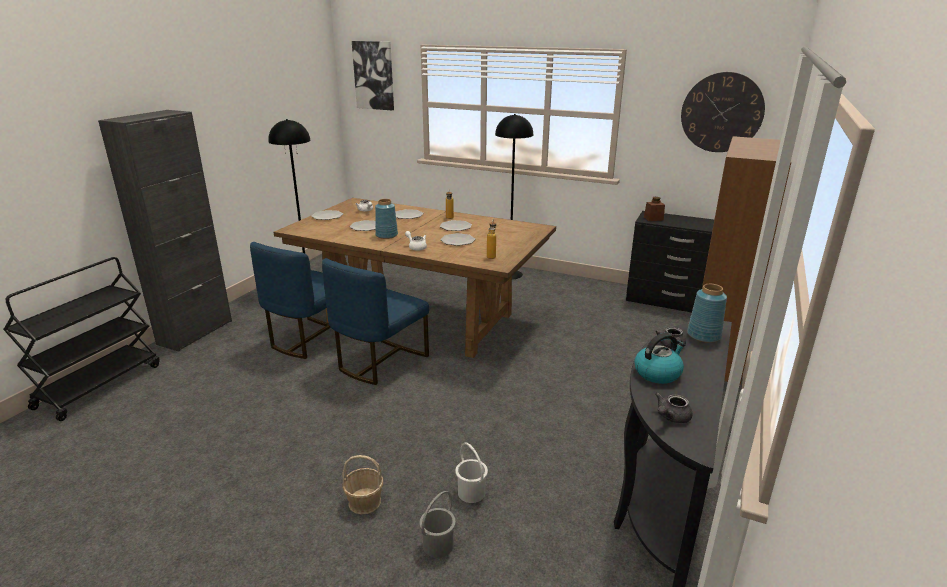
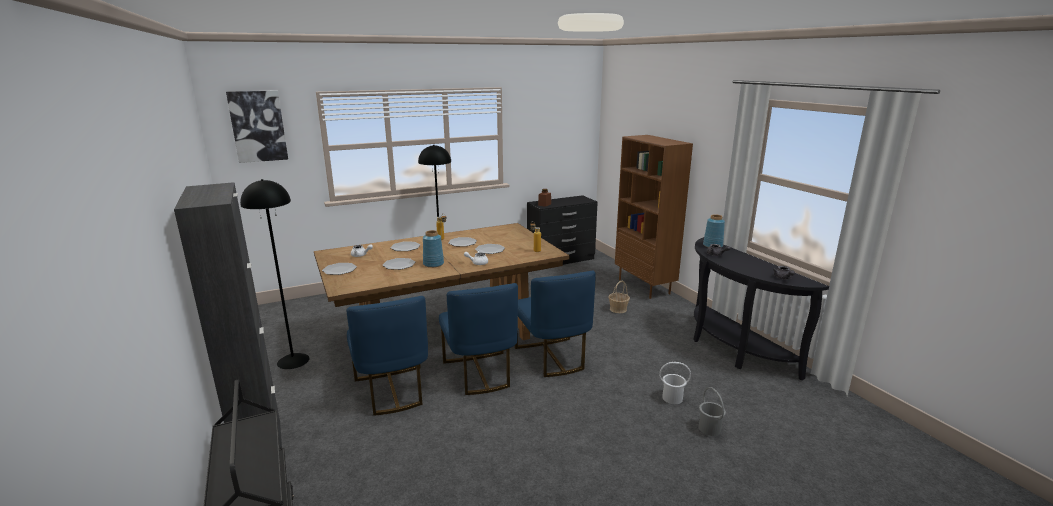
camera: 50 degrees left, 5 degrees down
basket [342,455,383,514] -> basket moved to [609,281,630,313]
kettle [634,333,685,384] -> none
wall clock [681,72,765,152] -> none
none -> blue chair [515,270,596,377]

